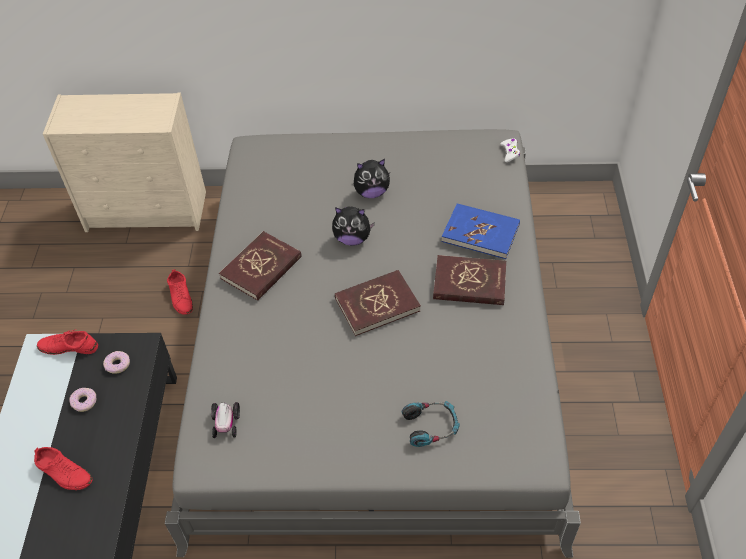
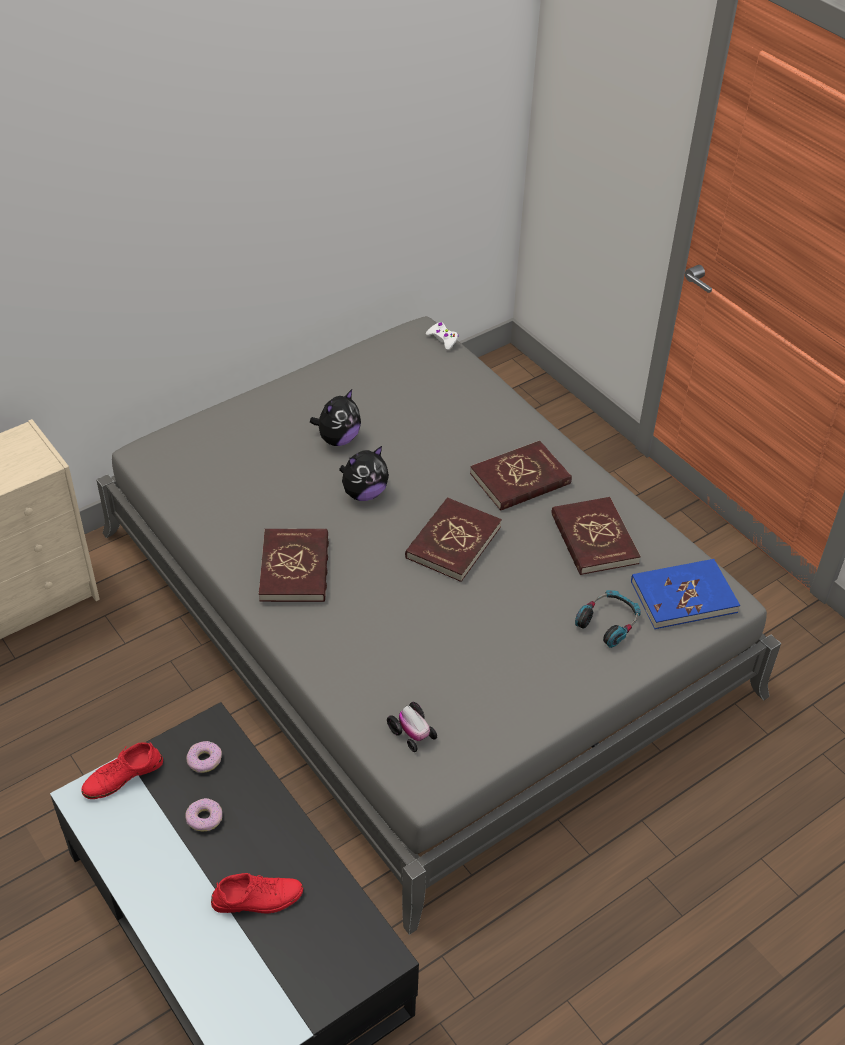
camera: 40 degrees left, 5 degrees down
red shoe [167,269,193,315] -> none
blue book [441,203,520,259] -> blue book moved to [631,559,740,629]
none -> red book [552,497,641,575]

